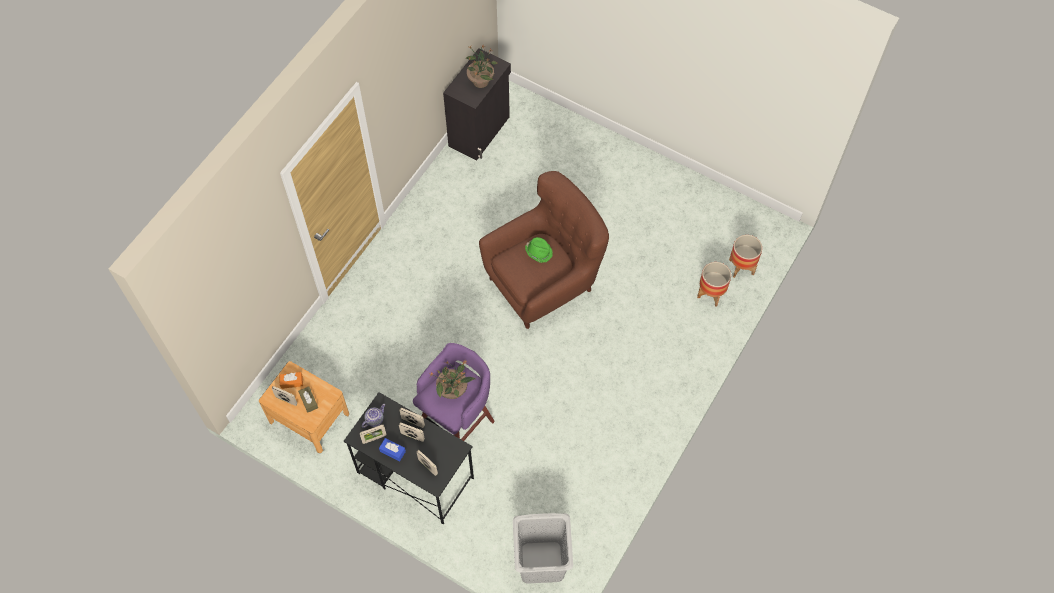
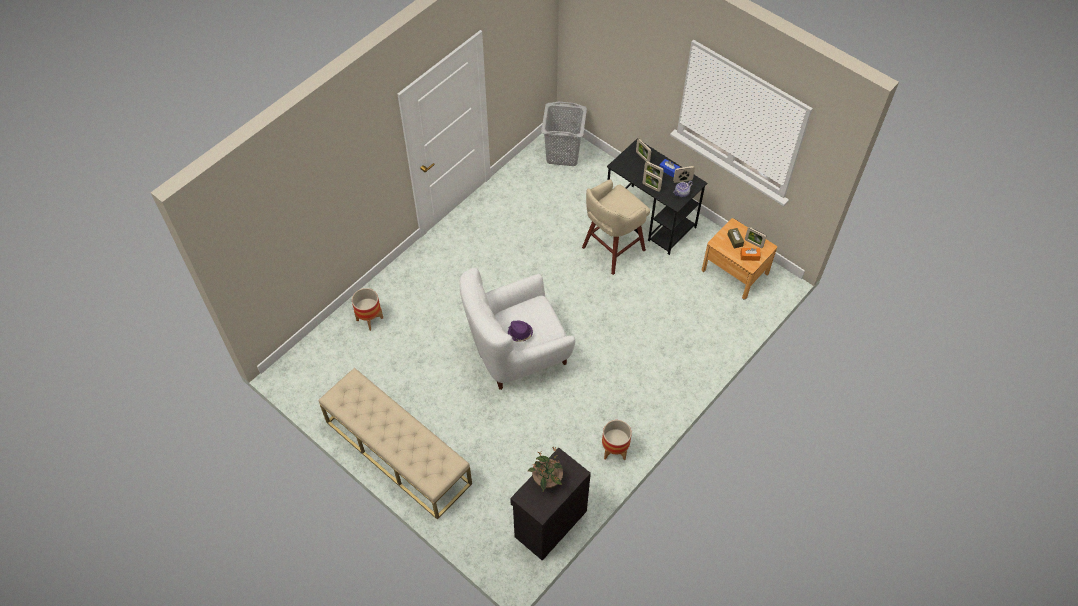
camera: 170 degrees left, 5 degrees down
purple stool [413,343,495,441] -> beige stool [582,179,650,275]
potted plant [429,360,475,399] -> none
brown armchair [479,171,609,329] -> white armchair [459,268,575,390]
green hat [525,237,553,263] -> purple hat [508,321,533,342]
planter [729,235,762,278] -> planter moved to [602,420,632,460]
none -> beige bench [319,368,472,520]

